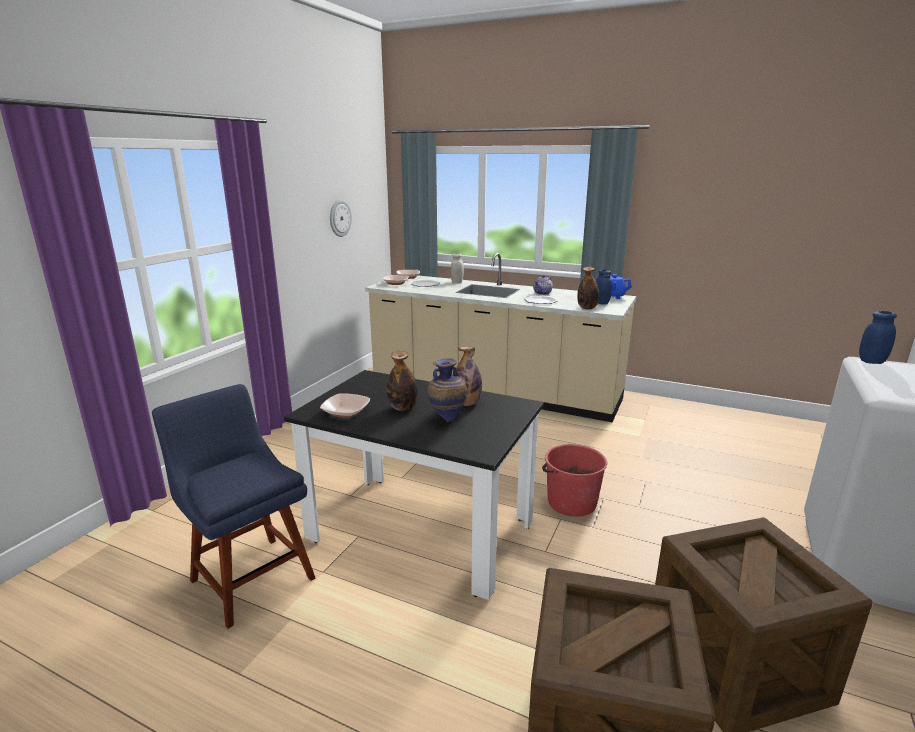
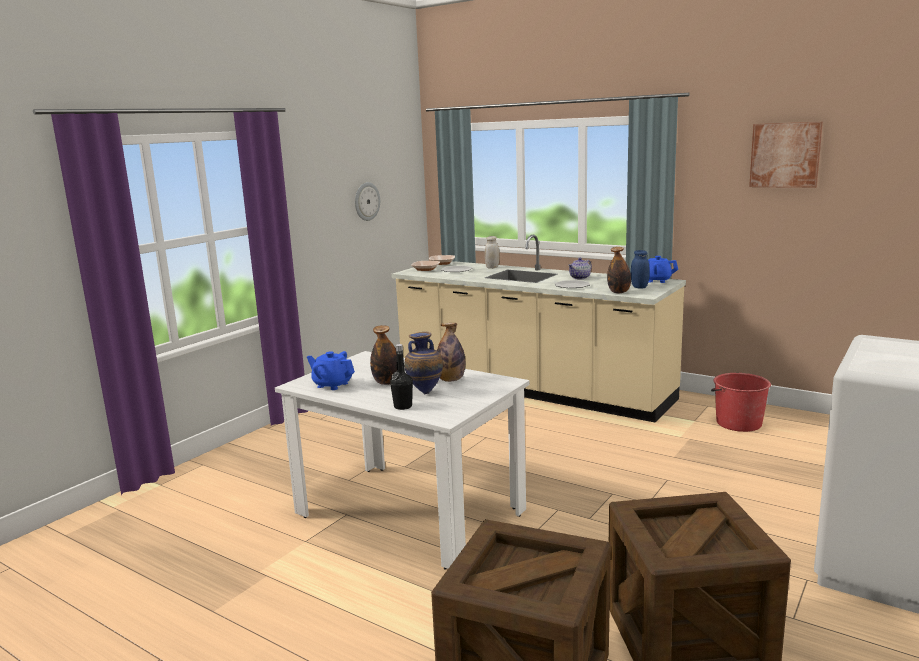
camera: 10 degrees right, 5 degrees down
blue chair [152,384,315,629] -> none
black dining table [284,370,544,600] -> white dining table [275,351,530,570]
bowl [320,393,370,418] -> blue teapot [307,351,355,390]
red bucket [542,444,608,517] -> red bucket moved to [711,373,771,432]
blue jar [859,311,897,364] -> none
none -> black bottle [390,344,413,410]
none -> picture [749,122,823,188]

